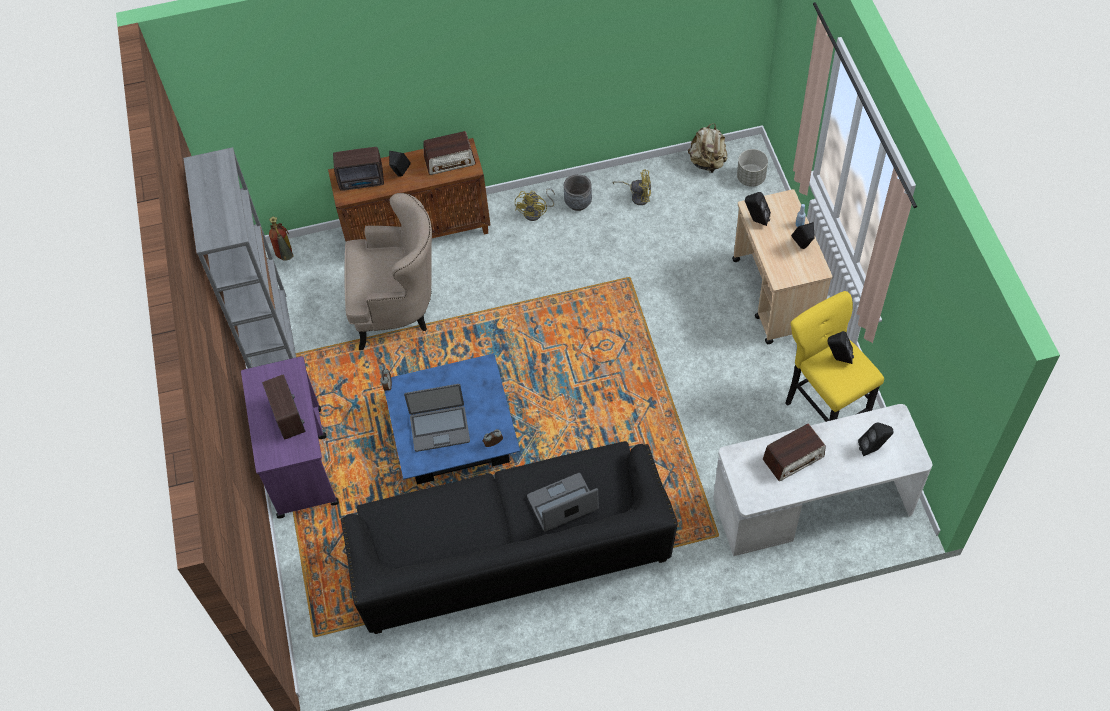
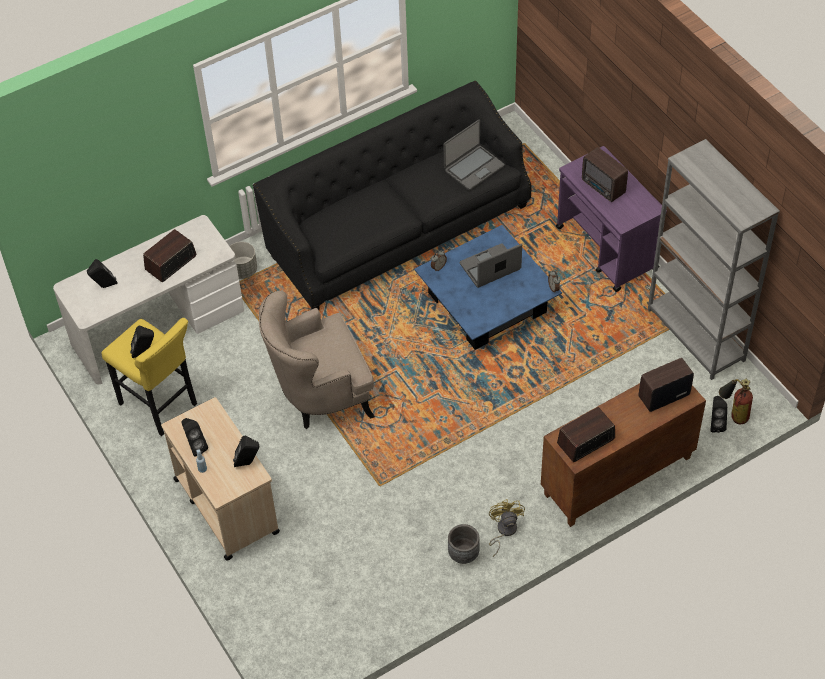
camera: 160 degrees right, 5 degrees down
beige armchair [345,193,432,350] -> beige armchair moved to [259,291,375,429]
black speaker [389,151,411,177] -> black speaker moved to [711,396,727,433]
laptop [527,473,599,531] -> laptop moved to [444,120,504,190]
yellow fan [613,169,651,205] -> none
beige backpack [688,123,727,173] -> none
grey planter [737,149,768,187] -> grey planter moved to [230,242,257,279]

